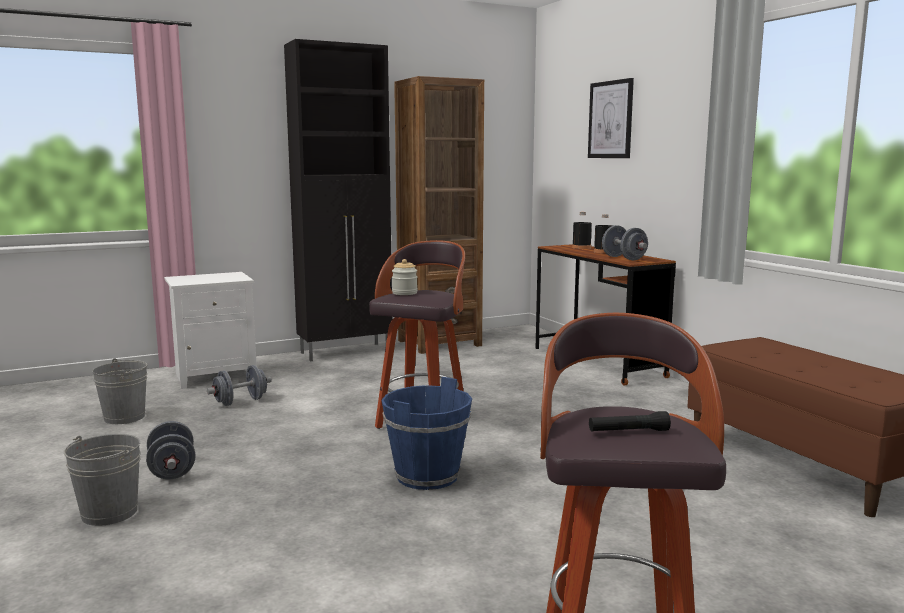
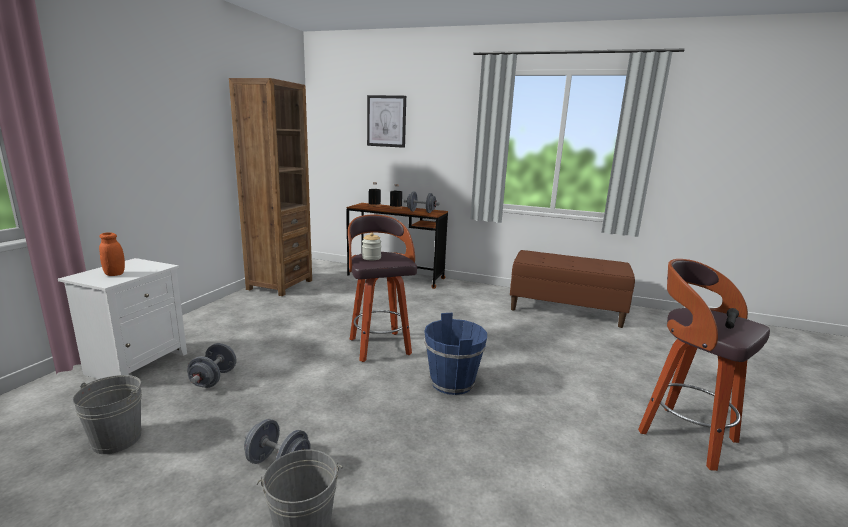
camera: 45 degrees left, 5 degrees up
black cabinet [284,39,392,362] -> none
none -> orange jar [99,232,125,276]

